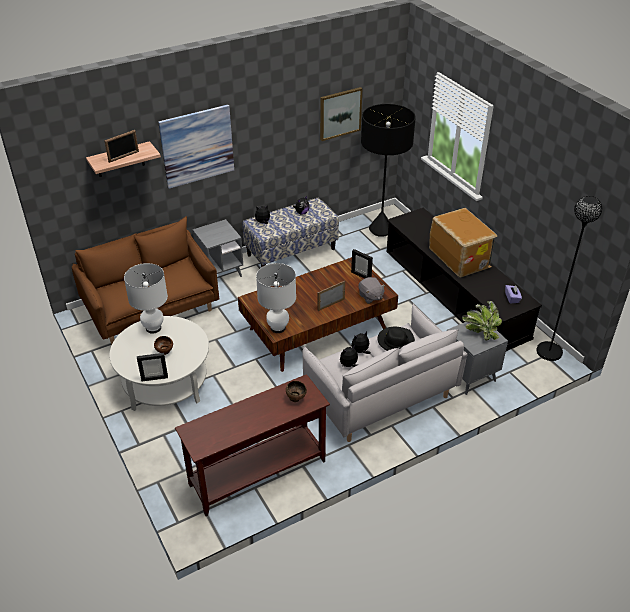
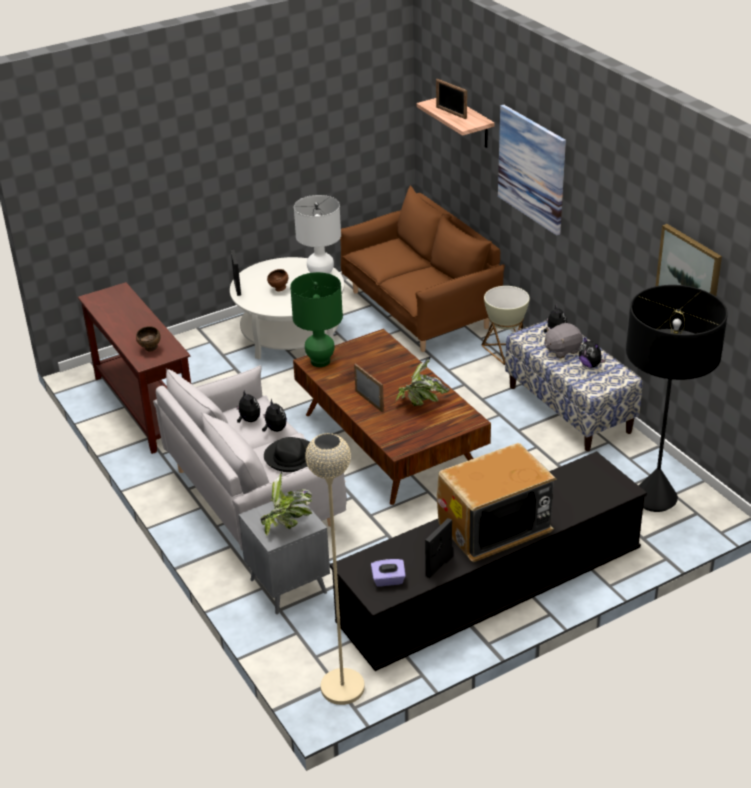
camera: 90 degrees right, 5 degrees down
grey side table [193,219,243,277] -> planter [482,286,530,365]
white table lamp [256,263,296,333] -> green table lamp [290,272,343,367]
picture frame [351,249,373,279] -> picture frame moved to [425,518,454,578]
grey plush toy [358,277,386,304] -> grey plush toy moved to [545,323,583,358]
black floor lamp [536,196,602,361] -> beige floor lamp [305,433,365,705]
none -> potted plant [396,357,450,406]

